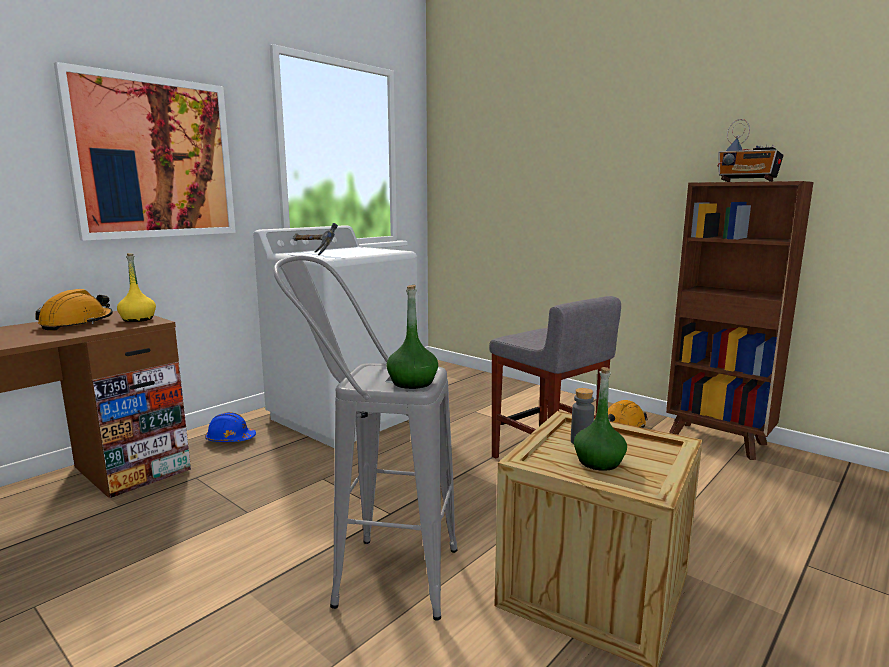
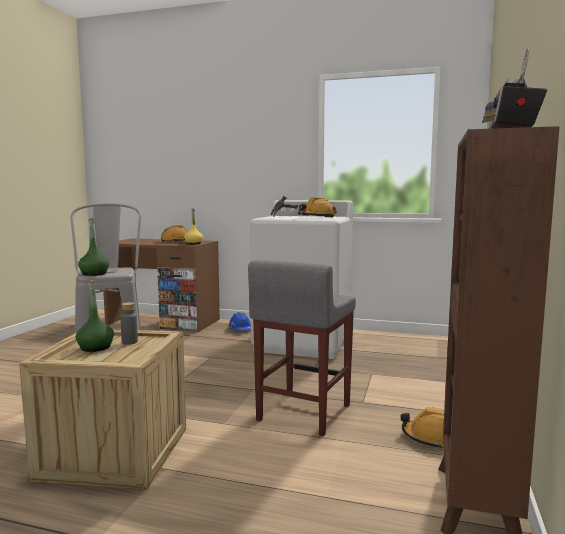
camera: 65 degrees right, 5 degrees down
picture [54,62,236,241] -> none
none -> orange hard hat [298,197,337,218]

